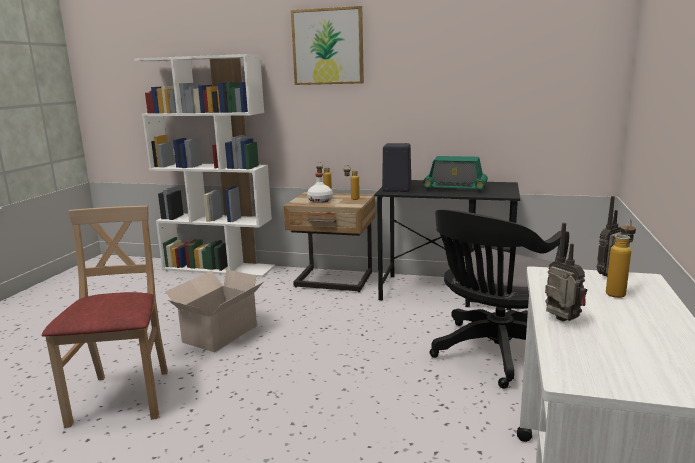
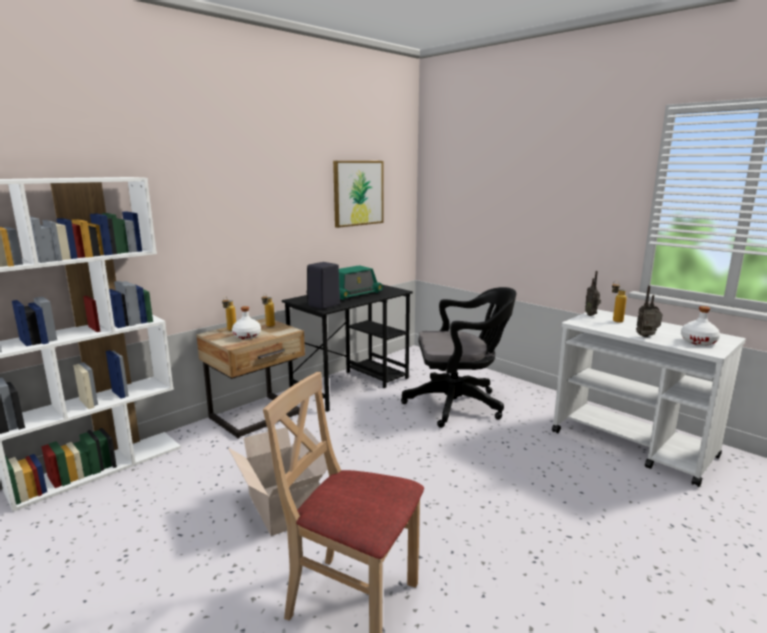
camera: 60 degrees left, 0 degrees up
picture [291,6,364,85] -> picture moved to [333,161,384,228]
black office chair [429,210,569,389] -> black office chair turned 75 degrees counterclockwise [401,287,516,428]
none -> white bottle [681,306,720,346]

